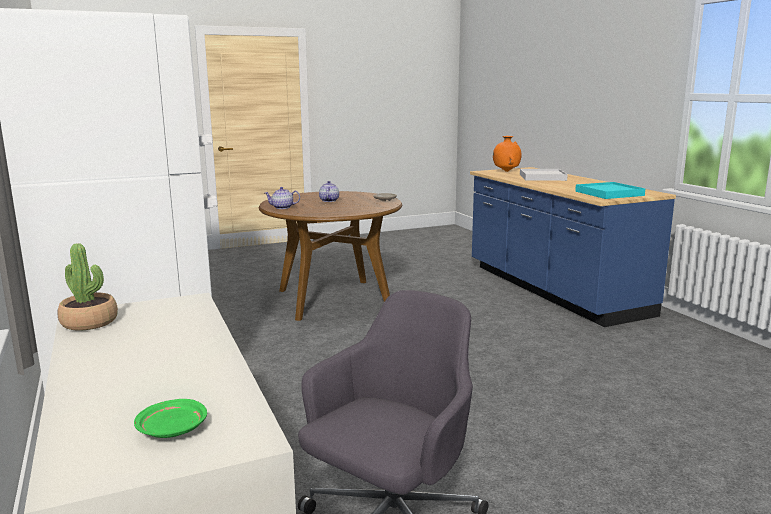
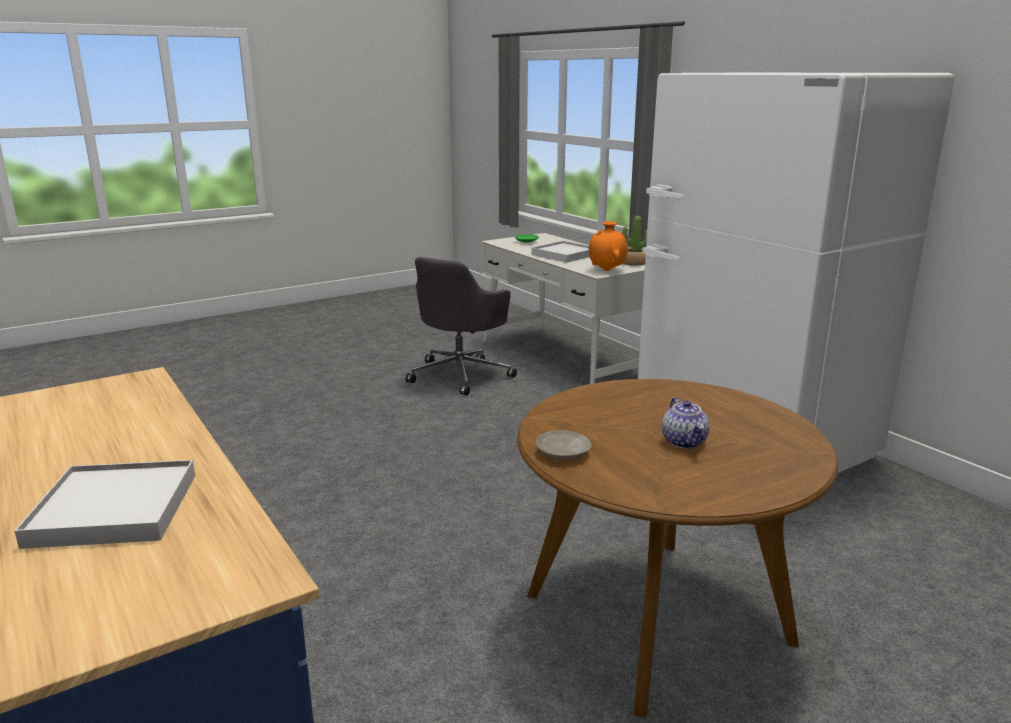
camera: 170 degrees right, 5 degrees up
teapot [265,187,300,209] -> none
orange vase [493,136,522,172] -> orange vase moved to [589,221,628,271]
turquoise tray [575,182,645,199] -> none
none -> white tray [531,241,590,262]

